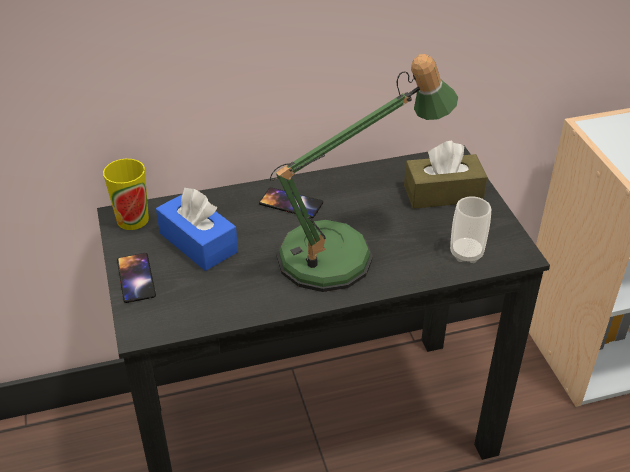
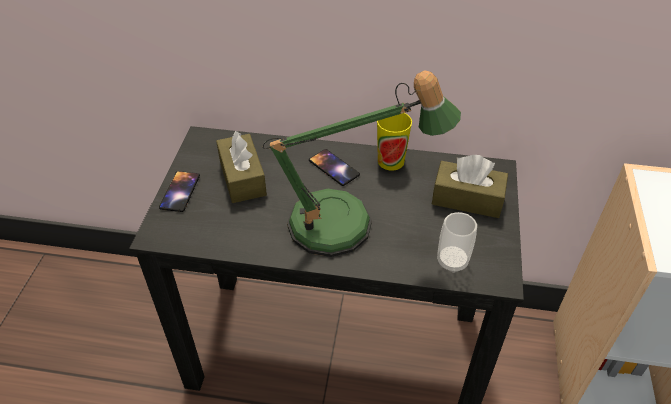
camera: 25 degrees right, 5 degrees up
cup [103,159,149,230] -> cup moved to [377,113,412,171]
blue tissue box [156,188,238,271] -> brown tissue box [216,131,267,203]

